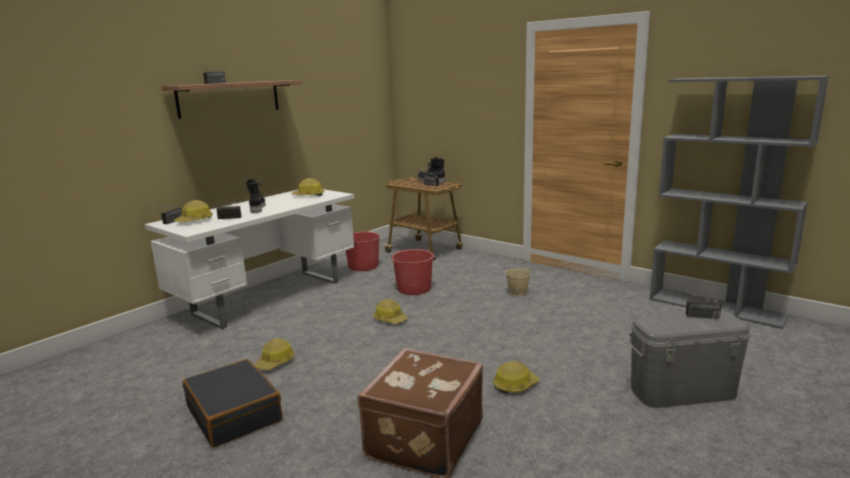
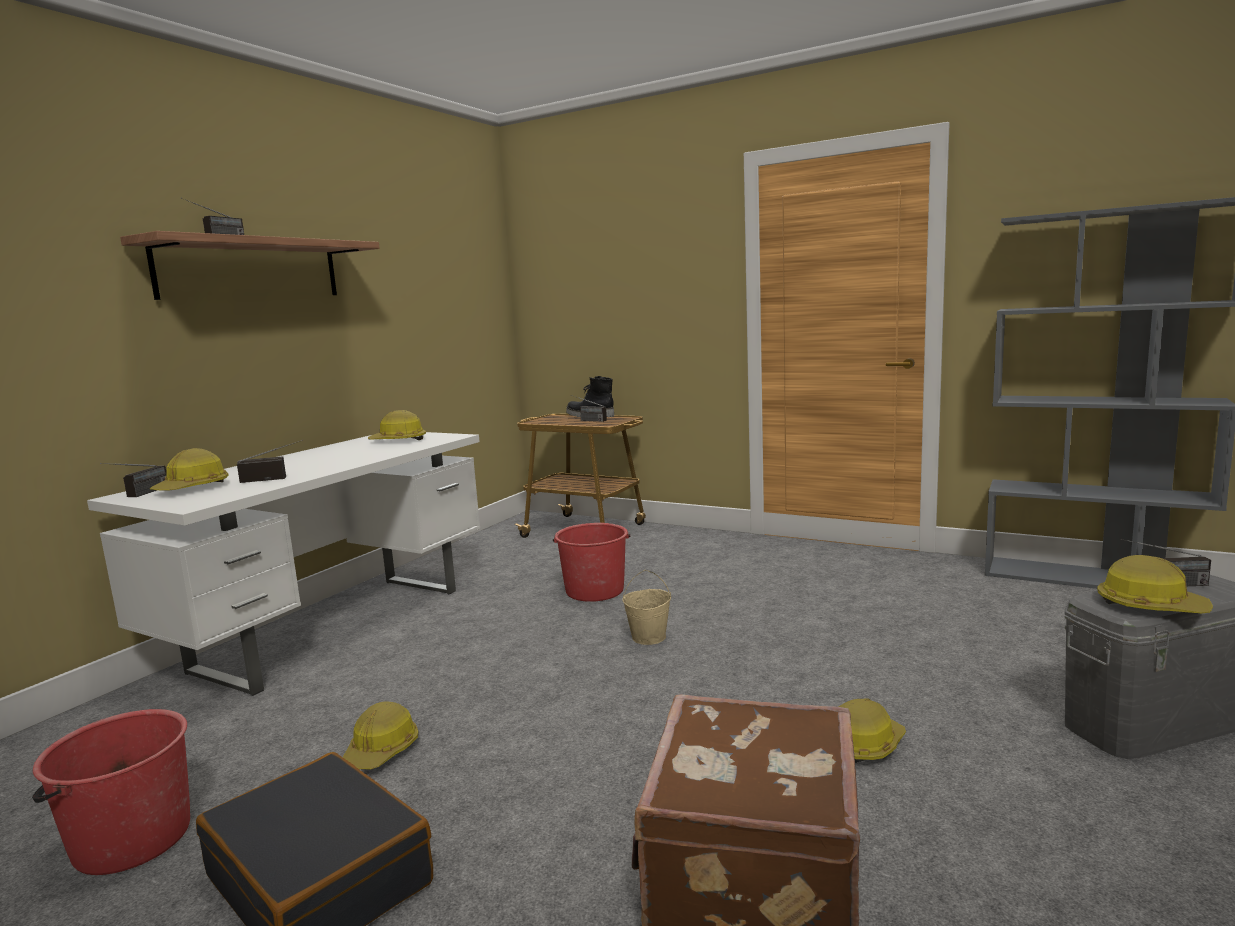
camera: 10 degrees left, 5 degrees down
black boot [246,179,266,213] -> none
red bucket [346,231,380,271] -> red bucket moved to [32,709,190,875]
hard hat [374,299,408,324] -> hard hat moved to [1097,555,1213,613]
beige bucket [505,258,531,296] -> beige bucket moved to [622,570,671,645]

